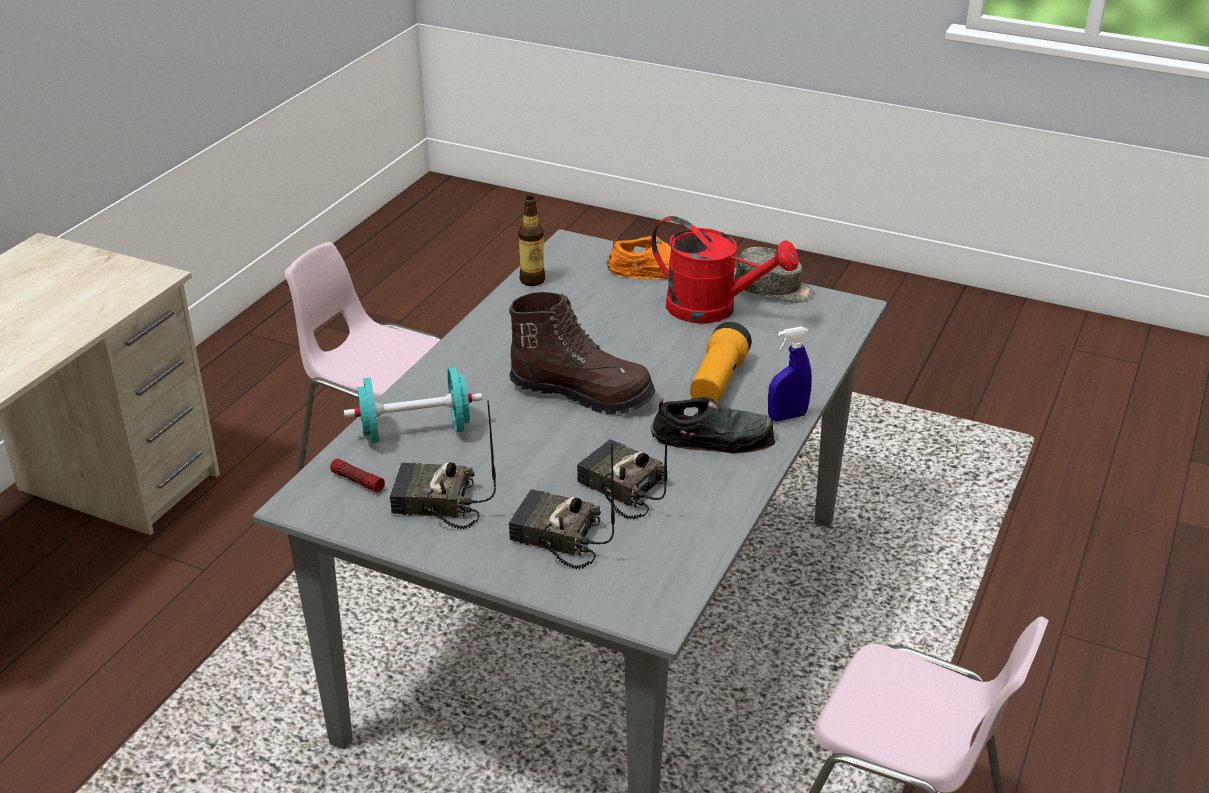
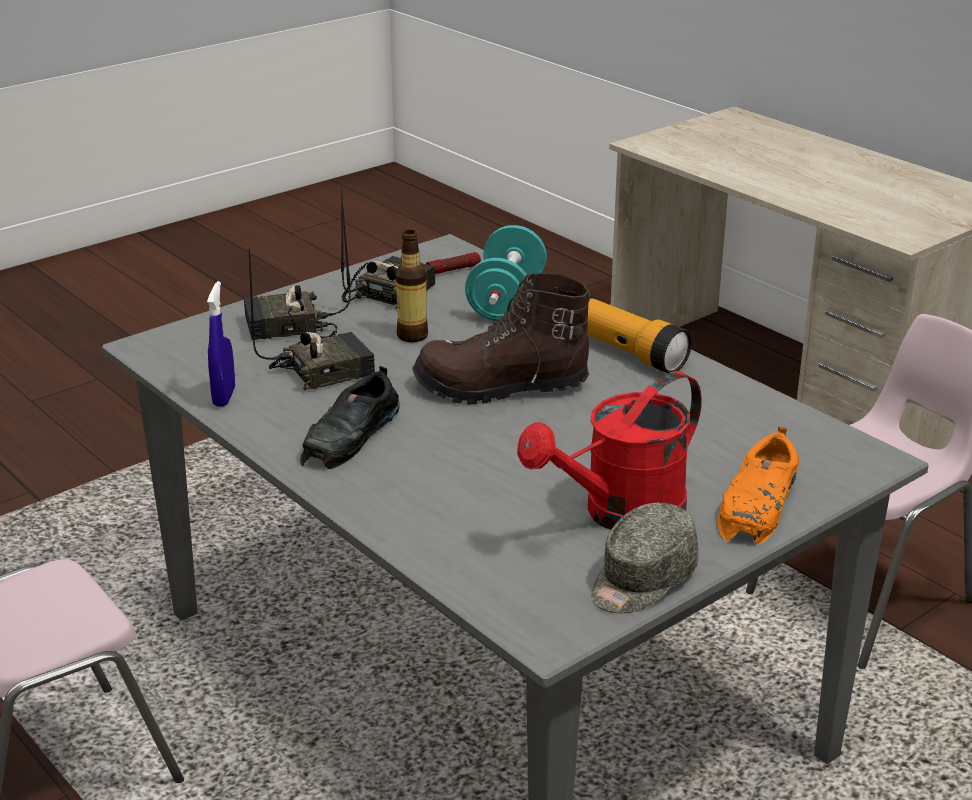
camera: 115 degrees right, 5 degrees down
brown boot [509,292,655,415] -> brown boot turned 45 degrees clockwise [412,273,591,404]
radio [509,442,615,569] -> radio turned 150 degrees counterclockwise [244,202,351,340]
bottle [518,196,545,286] -> bottle moved to [395,230,428,343]
flashlight [690,322,752,403] -> flashlight moved to [587,299,692,373]
blue spray bottle [768,326,812,421] -> blue spray bottle moved to [207,281,235,407]

